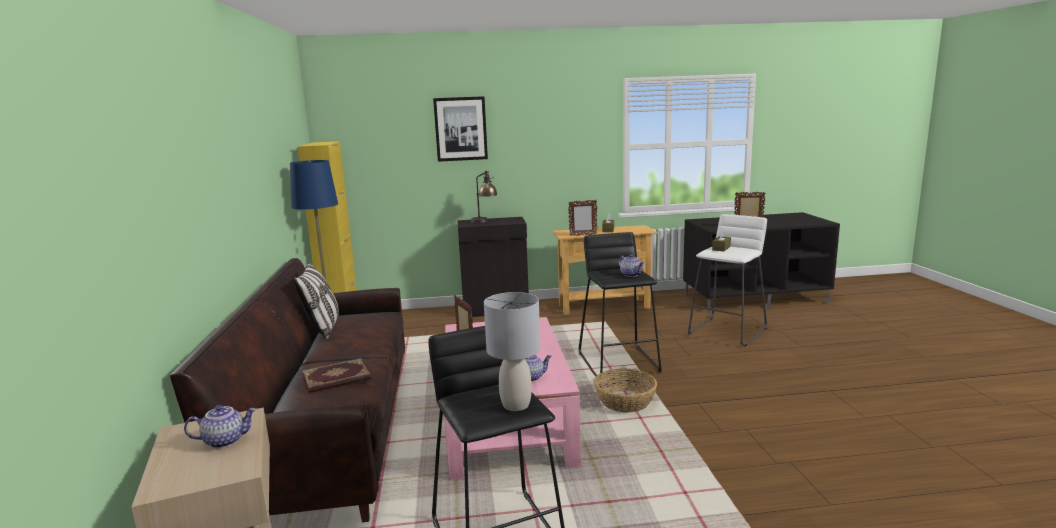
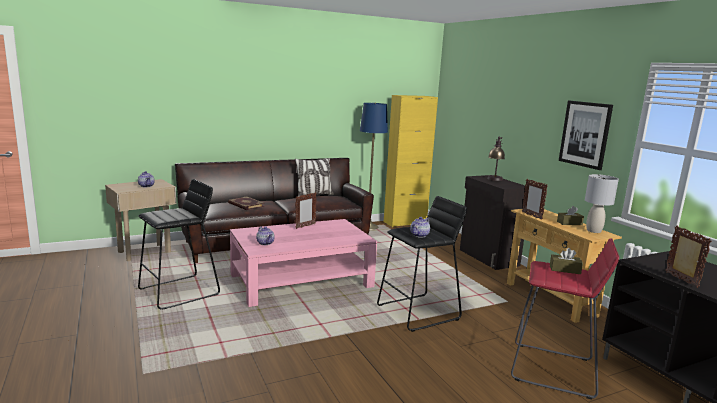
camera: 70 degrees right, 0 degrees up
picture [433,96,488,162] -> picture moved to [559,101,613,170]
grey table lamp [484,292,540,411] -> grey table lamp moved to [585,174,619,233]
basket [594,368,657,413] -> none
white stool [688,214,767,347] -> red stool [511,238,619,400]

